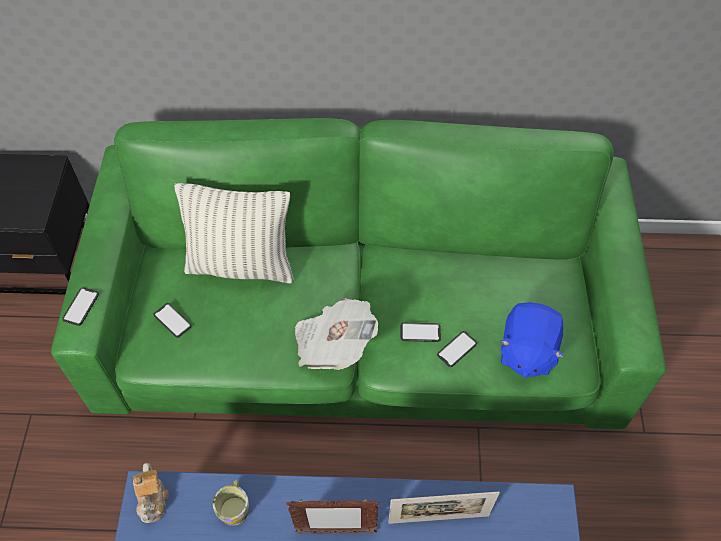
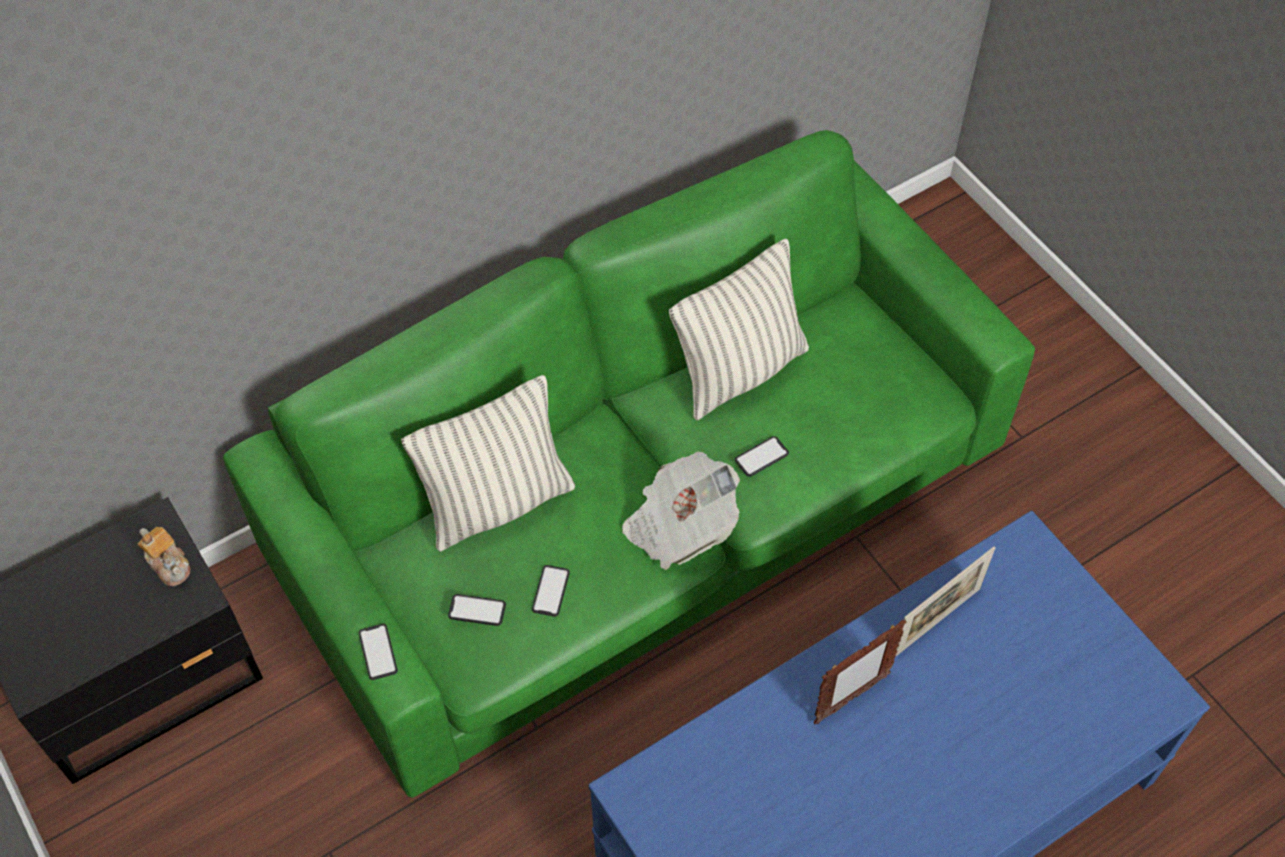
camera: 35 degrees left, 0 degrees up
teapot [133,463,168,523] -> teapot moved to [138,527,190,586]
mug [213,480,249,526] -> none
phone [437,331,477,367] -> phone moved to [532,565,570,617]
blue plush toy [500,302,564,378] -> none
none -> pillow [669,239,809,420]

